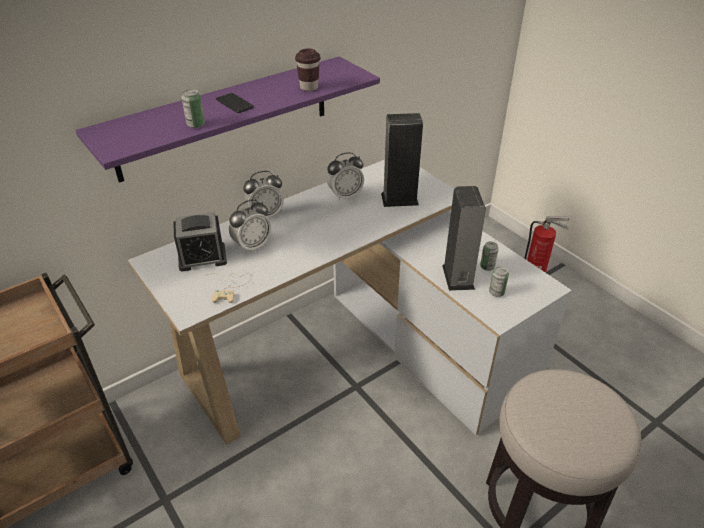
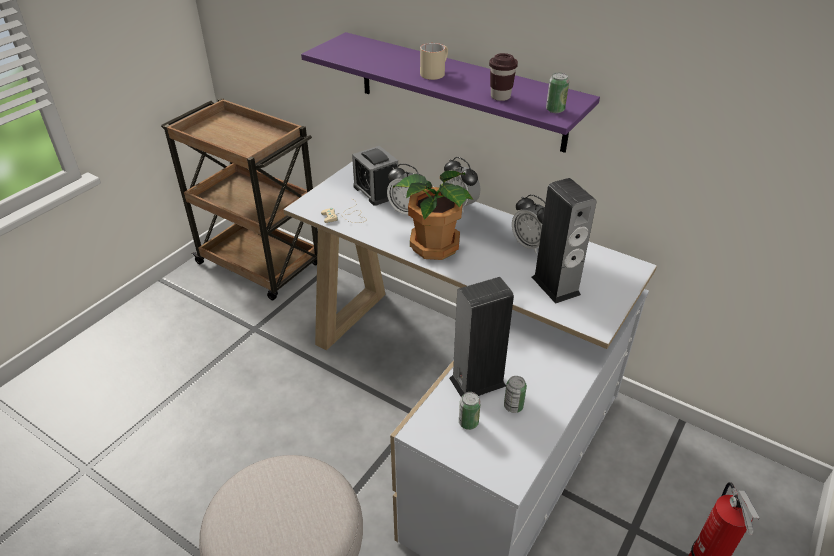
camera: 70 degrees right, 0 degrees up
can [182,89,205,128] -> can moved to [546,73,569,113]
phone [216,93,254,113] -> beige mug [420,43,448,80]
none -> potted plant [393,171,473,260]

